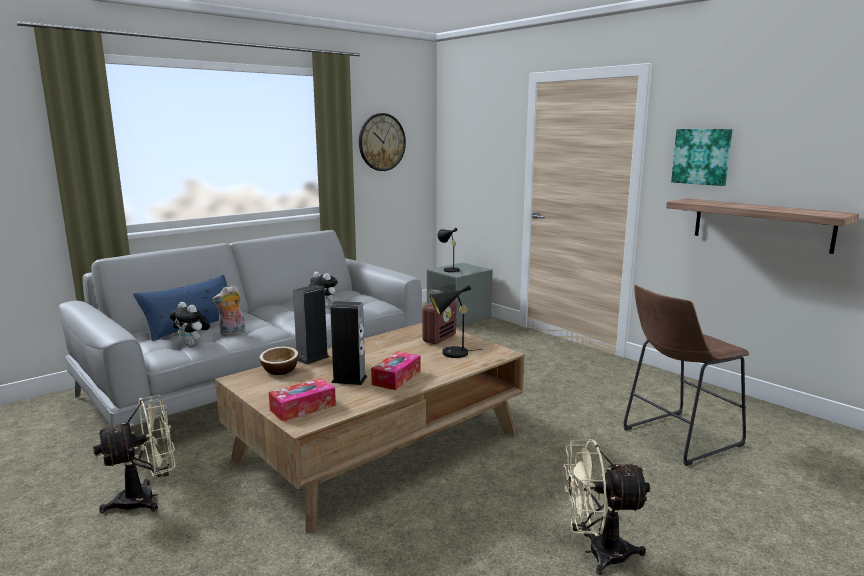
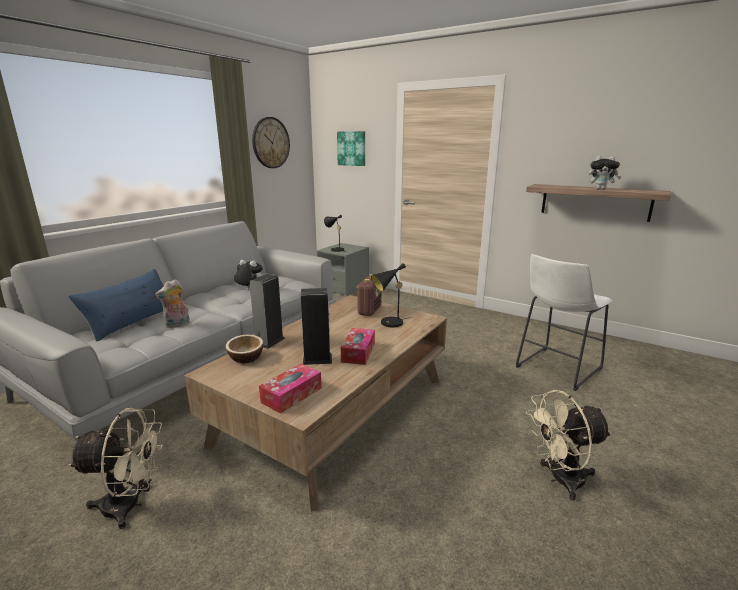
camera: 15 degrees left, 5 degrees up
beige fan [93,395,175,513] -> beige fan turned 45 degrees clockwise [68,408,163,529]
plush toy [169,302,210,346] -> plush toy moved to [589,155,622,190]
brown stool [623,285,750,466] -> white stool [516,254,613,391]
picture [671,129,732,186] -> picture moved to [337,131,365,166]

